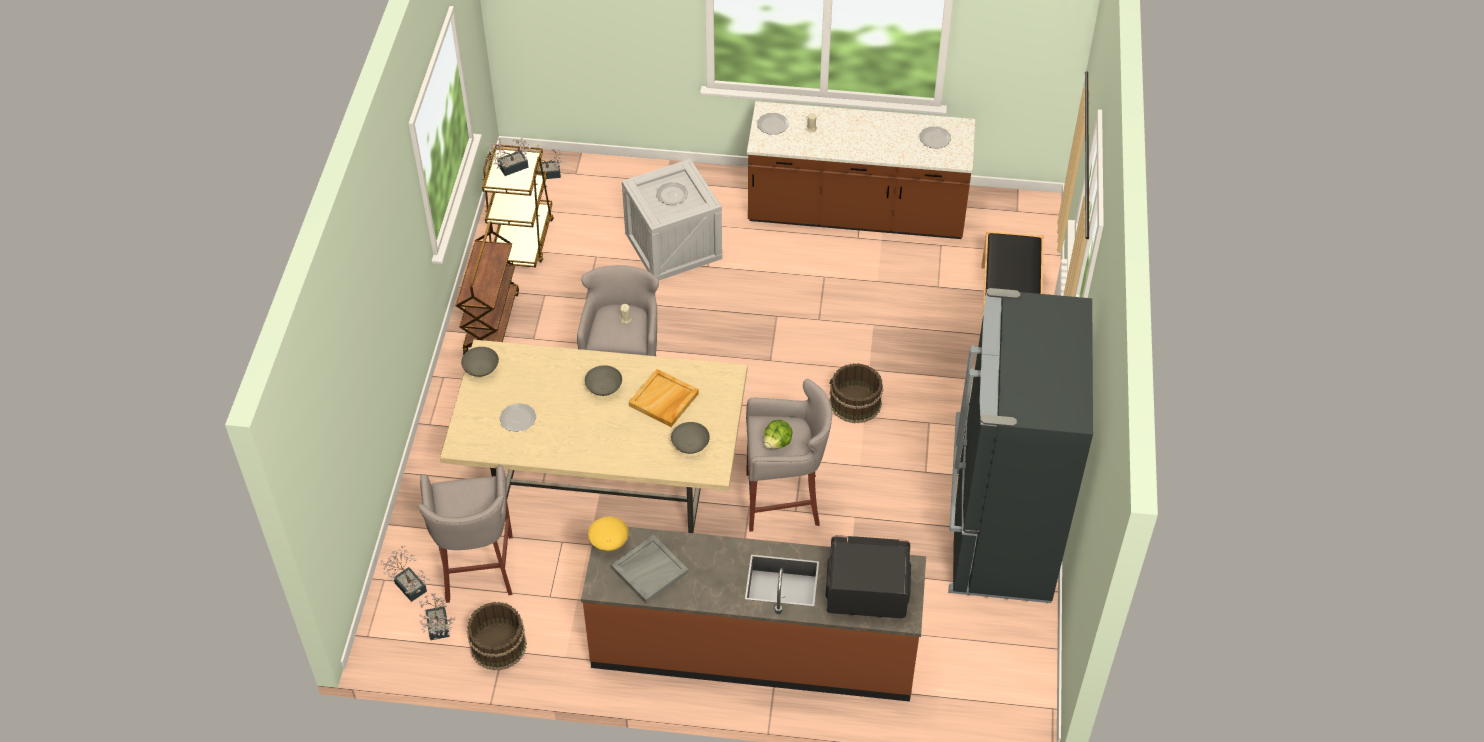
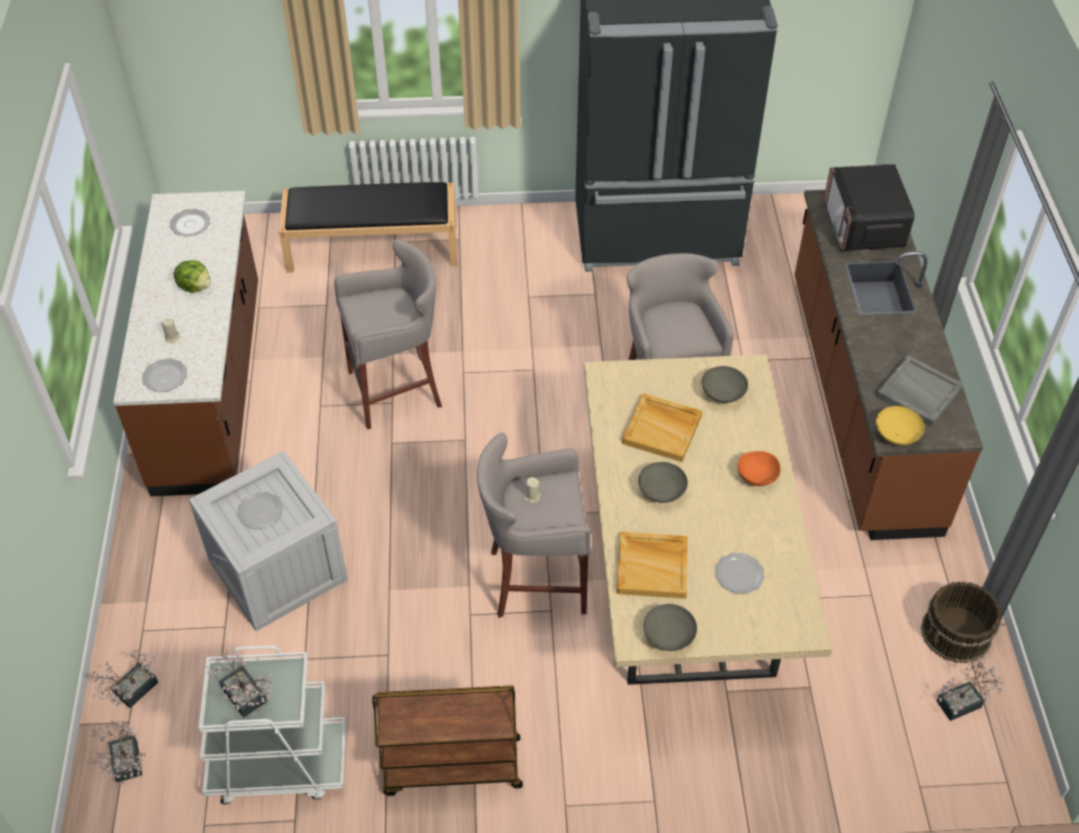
camera: 100 degrees left, 0 degrees up
potted plant [380,546,430,602] -> potted plant moved to [92,649,158,708]
grey stool [418,465,513,603] -> grey stool moved to [334,239,442,429]
brown cart [482,144,554,267] -> white cart [199,645,346,805]
lettuce [764,420,793,449] -> lettuce moved to [174,260,211,293]
brown bucket [829,363,883,423] -> none
none -> beige tray [617,532,688,599]
none -> orange bowl [738,451,781,486]

